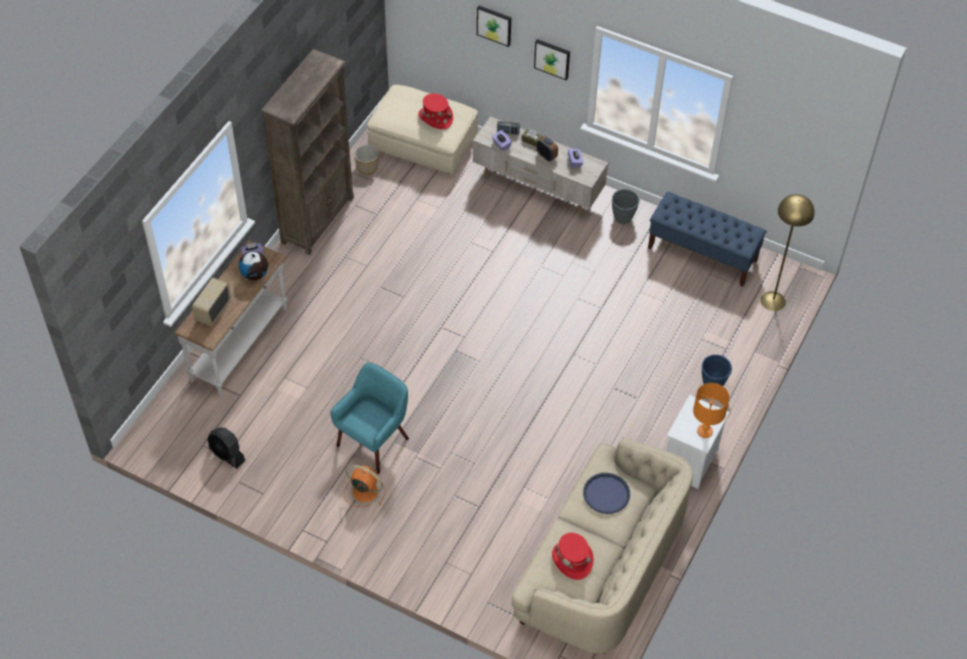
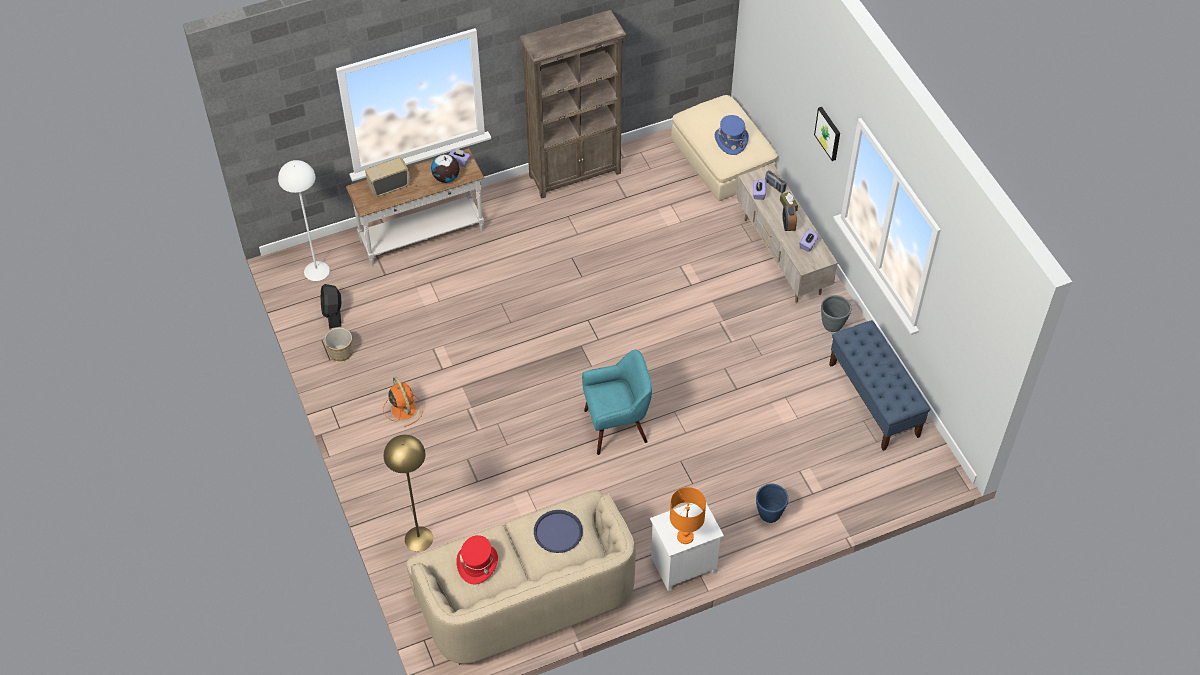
camera: 40 degrees right, 0 degrees up
turquoise armchair [331,363,409,474] -> turquoise armchair moved to [582,350,652,455]
planter [354,145,379,175] -> planter moved to [324,328,353,361]
red hat [418,93,453,129] -> blue hat [715,115,749,155]
picture [477,6,511,47] -> none
yellow floor lamp [761,194,815,311] -> yellow floor lamp moved to [384,435,433,551]
none -> white floor lamp [278,160,330,281]

